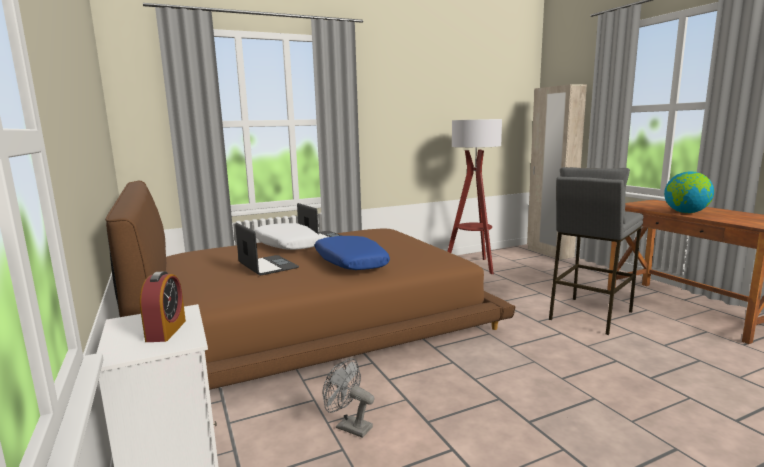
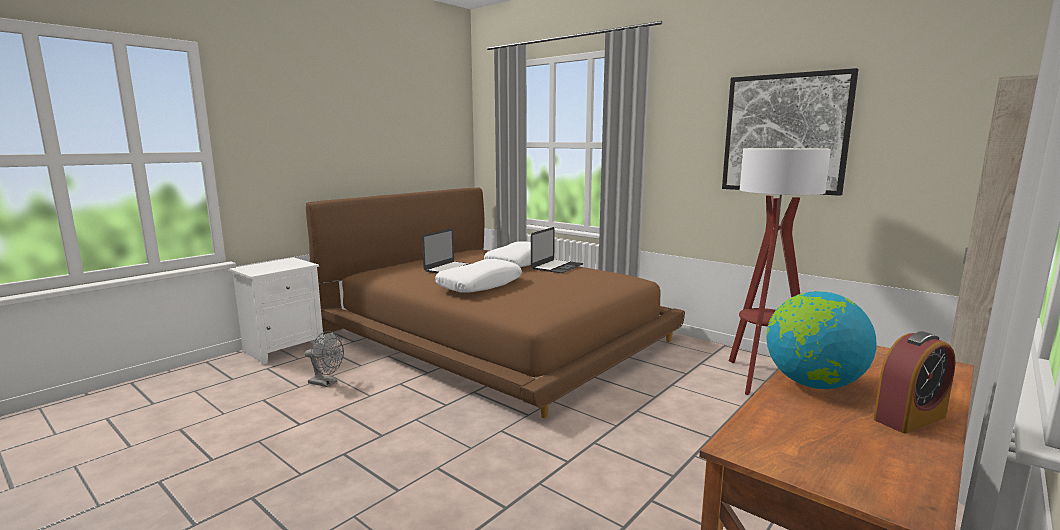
camera: 65 degrees right, 0 degrees up
alarm clock [140,271,186,342] -> alarm clock moved to [873,331,956,434]
blue pillow [315,236,390,270] -> white pillow [435,259,522,293]
grey fan [322,358,374,438] -> grey fan turned 105 degrees clockwise [305,331,344,387]
grey stool [549,167,643,335] -> none
none -> picture [722,68,859,196]

